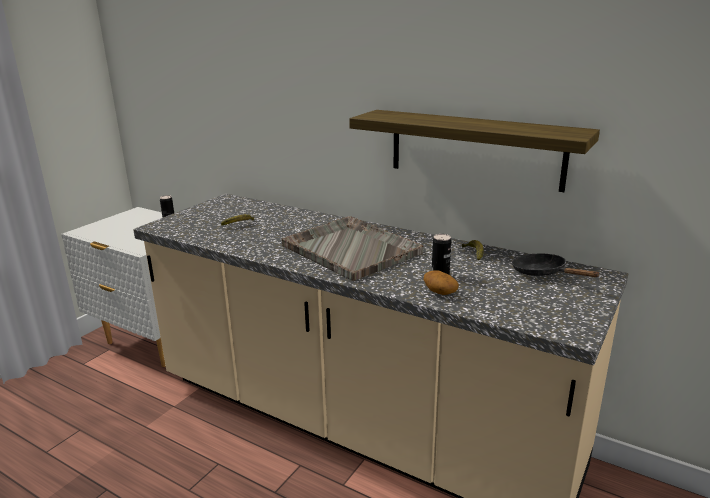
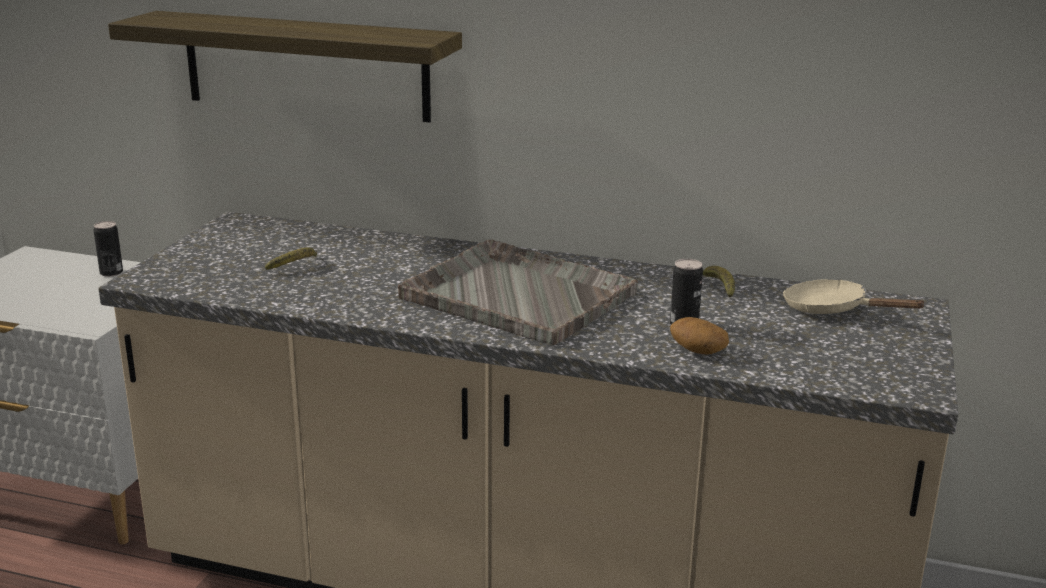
camera: 15 degrees left, 0 degrees up
shelf [349,110,600,192] -> shelf moved to [108,11,462,123]
black frying pan [512,254,600,277] -> beige frying pan [783,279,926,314]

